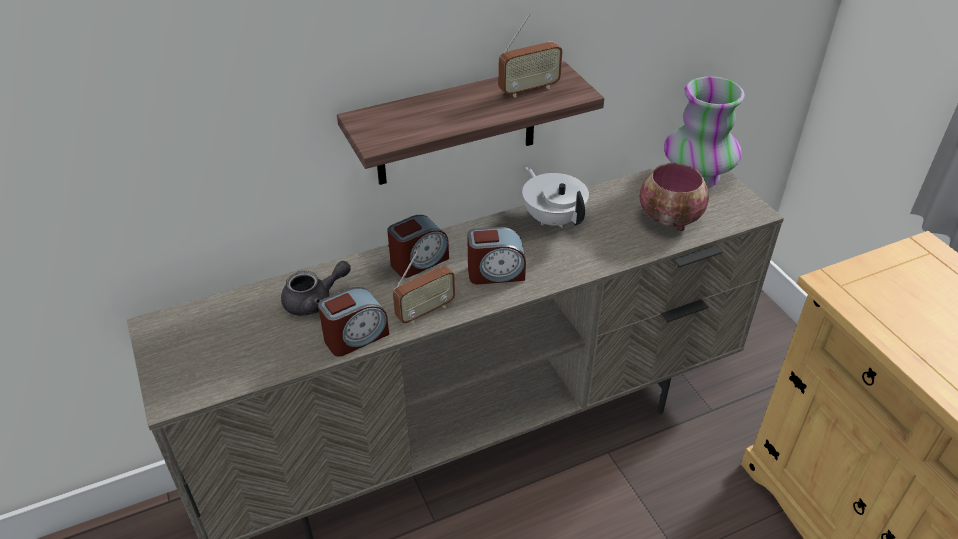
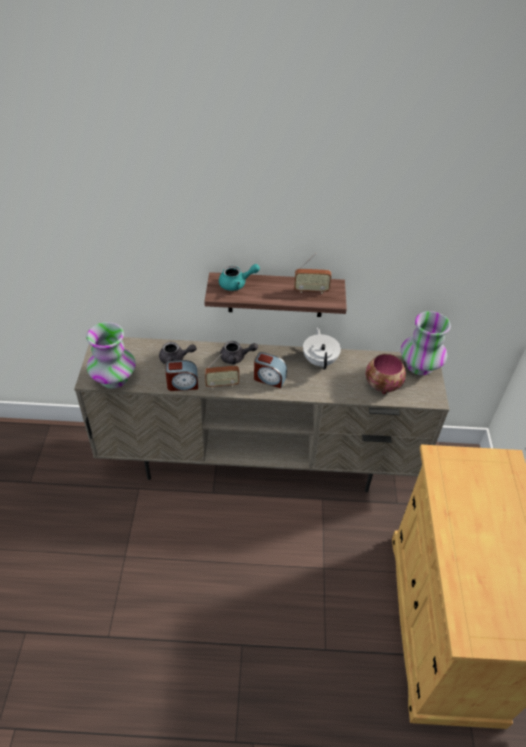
camera: 25 degrees right, 5 degrees up
alarm clock [387,215,449,278] -> grey teapot [220,341,258,364]
none -> vase [86,322,136,388]
none -> turquoise teapot [219,264,260,291]

